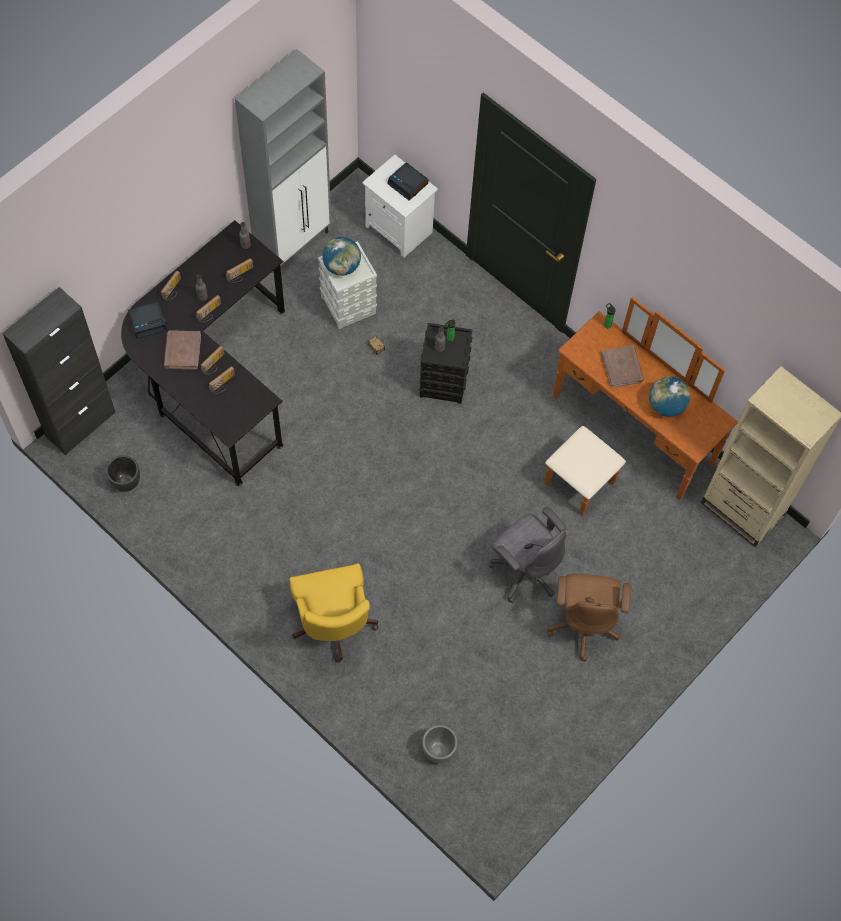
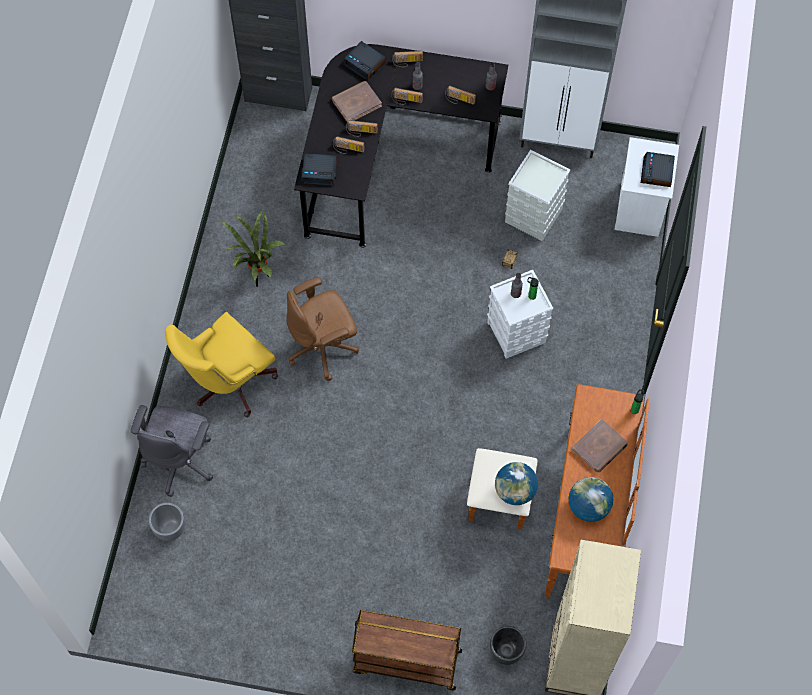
camera: 60 degrees right, 0 degrees up
black planter [106,455,140,492] -> black planter moved to [490,626,526,665]
globe [322,237,361,276] -> globe moved to [495,462,538,505]
black storage box [419,323,472,404] -> white storage box [487,270,553,359]
grey office chair [489,507,566,603] -> grey office chair moved to [131,405,213,497]
brown office chair [547,574,631,661] -> brown office chair moved to [286,277,359,381]
none -> potted plant [220,210,285,287]
none -> alarm clock [302,153,337,186]
none -> brown cart [352,610,462,691]

